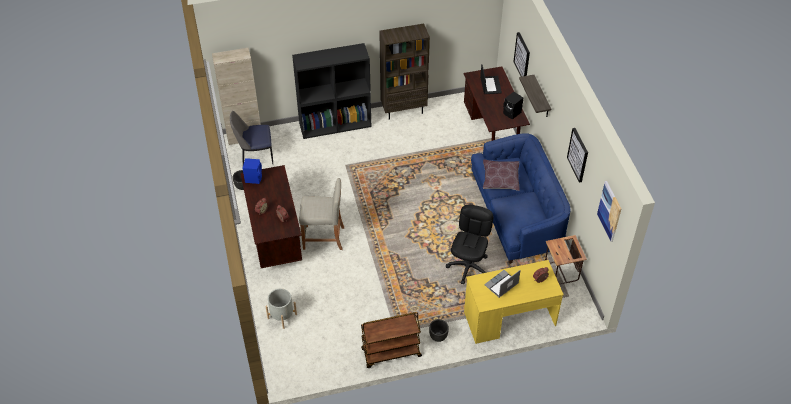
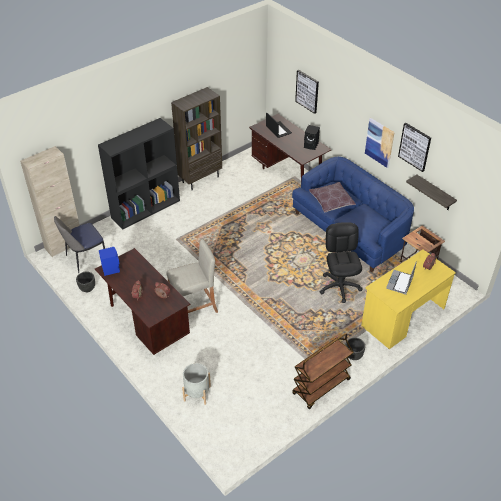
camera: 25 degrees left, 5 degrees down
shelf [519,75,551,117] -> shelf moved to [406,175,457,210]
picture [597,181,621,242] -> picture moved to [365,118,395,168]

